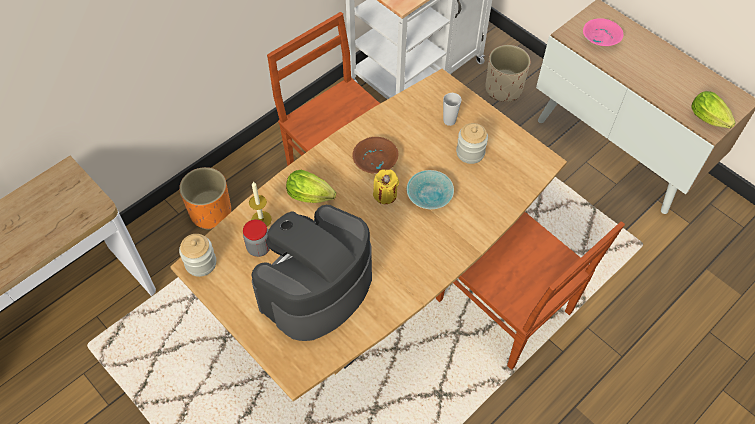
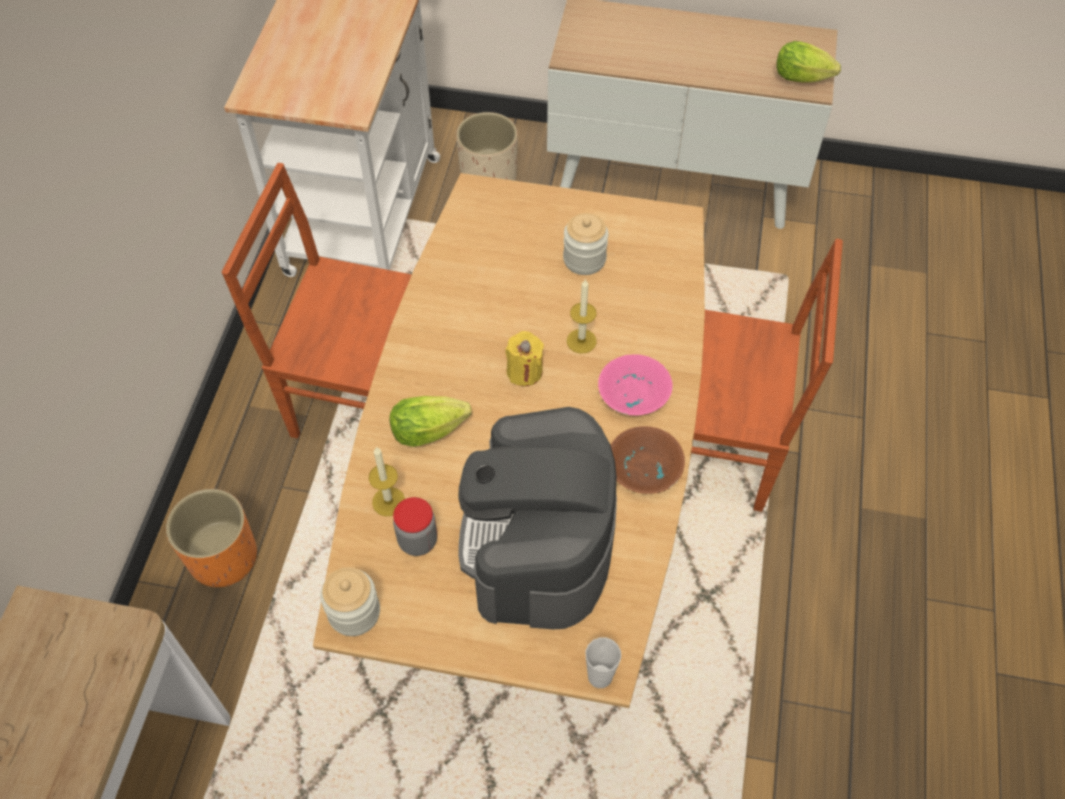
camera: 35 degrees left, 0 degrees up
brown bowl [352,137,398,174] -> brown bowl moved to [611,426,685,494]
turquoise bowl [406,170,454,209] -> candle [567,279,597,353]
cup [443,93,462,126] -> cup moved to [585,637,621,688]
pink bowl [583,18,623,46] -> pink bowl moved to [598,355,673,415]

